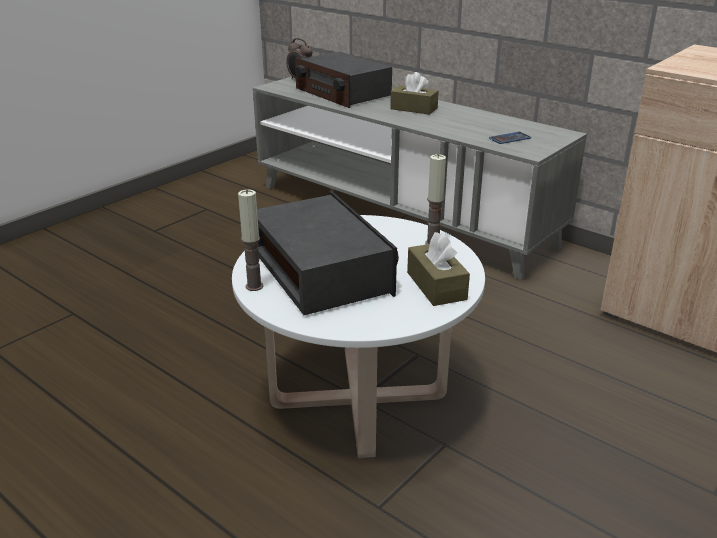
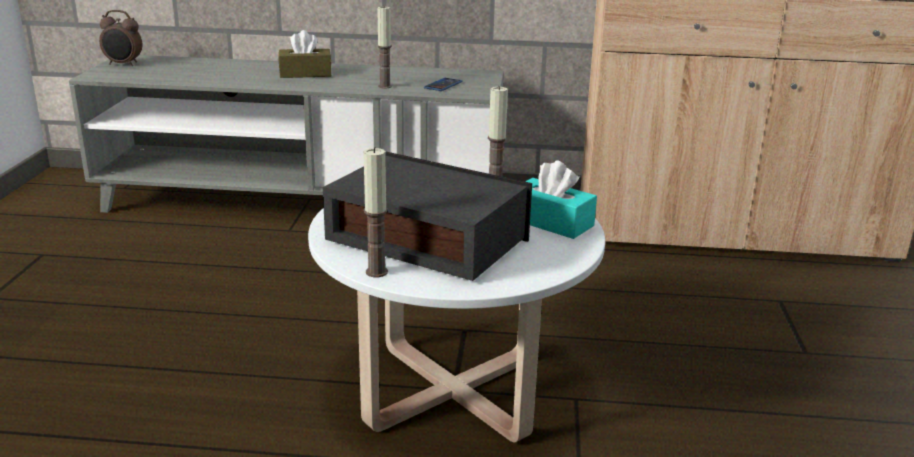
camera: 35 degrees left, 5 degrees down
radio [295,52,392,108] -> none
brown tissue box [407,232,470,306] -> turquoise tissue box [525,160,597,239]
none -> candle [377,5,392,89]

